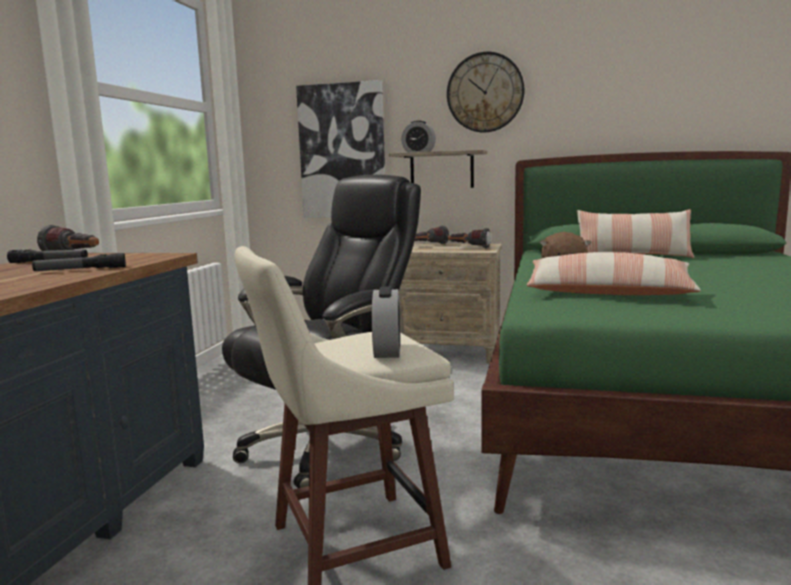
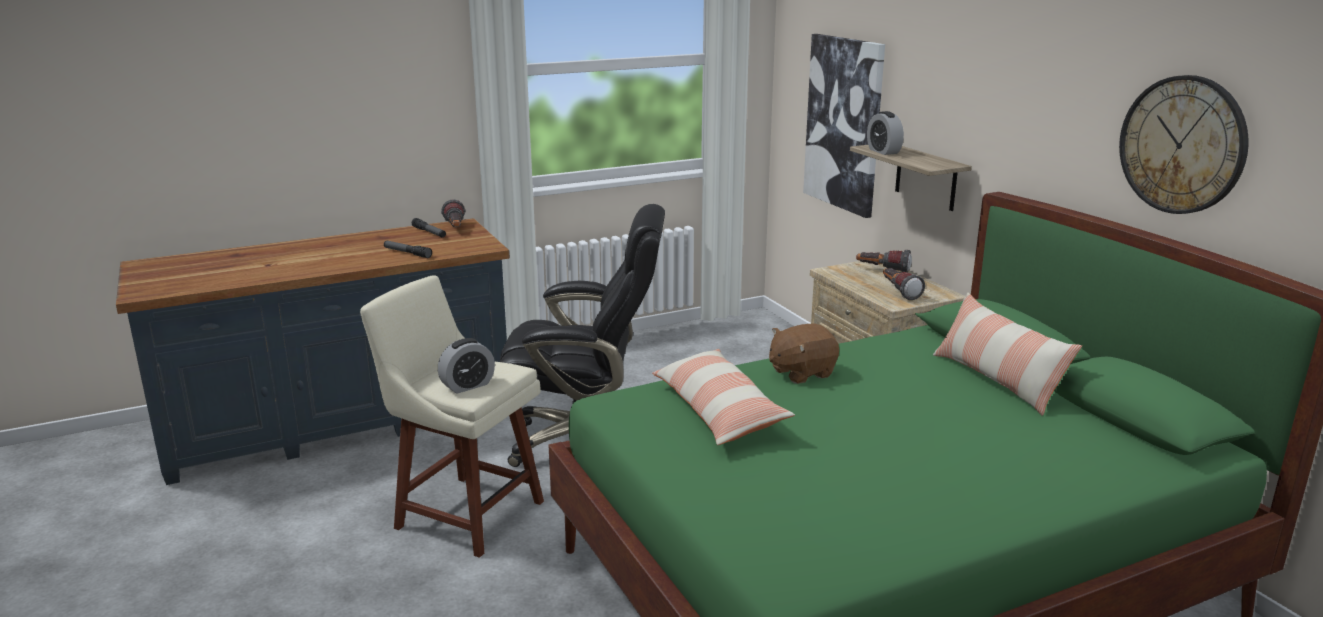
camera: 50 degrees right, 10 degrees up
wall clock [447,52,524,132] -> wall clock moved to [1119,75,1249,214]

